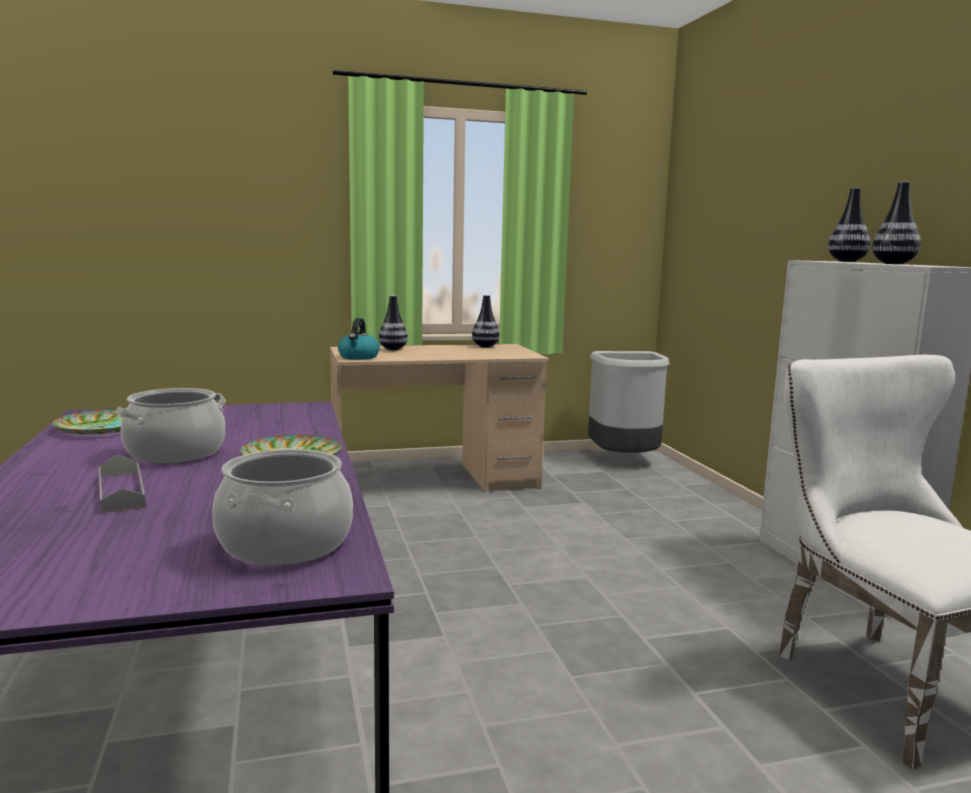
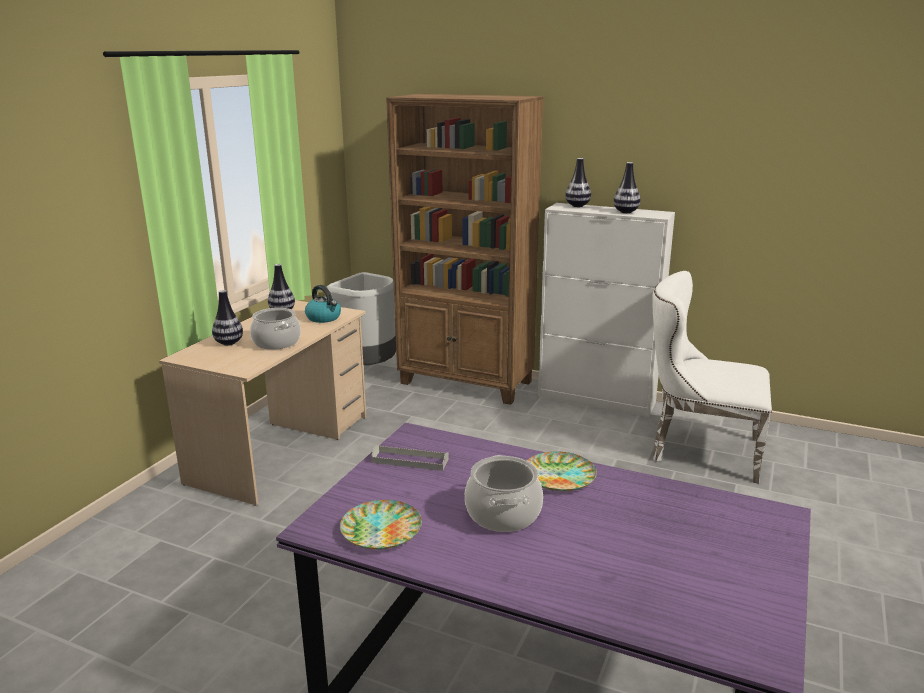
camera: 50 degrees left, 10 degrees up
grey tray [99,455,146,513] -> grey tray moved to [371,445,448,471]
cooking pot [212,449,353,565] -> cooking pot moved to [250,308,301,350]
kettle [338,318,380,360] -> kettle moved to [305,285,341,323]
none -> brown bookcase [386,94,543,405]

